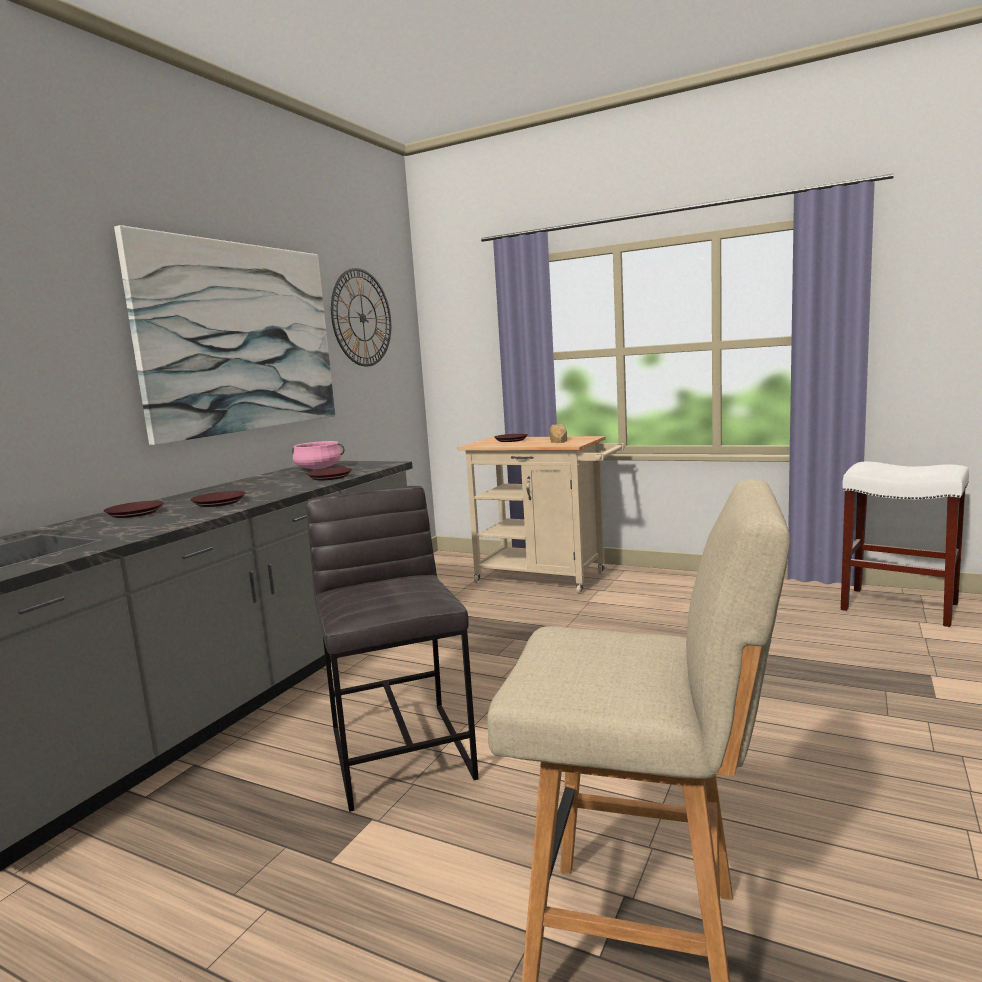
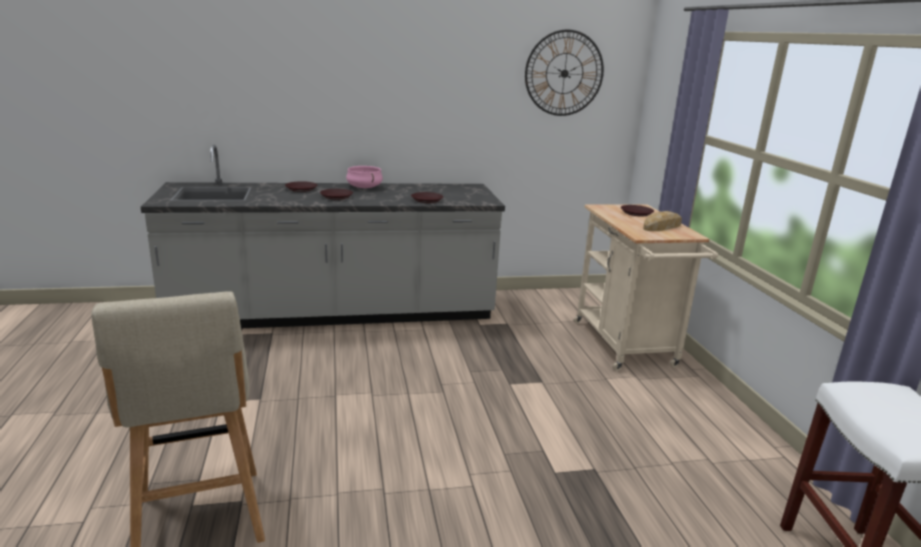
camera: 50 degrees right, 10 degrees up
picture [114,225,335,445] -> none
pink cooking pot [292,441,344,469] -> pink cooking pot moved to [346,166,383,188]
grey stool [306,486,479,812] -> none

